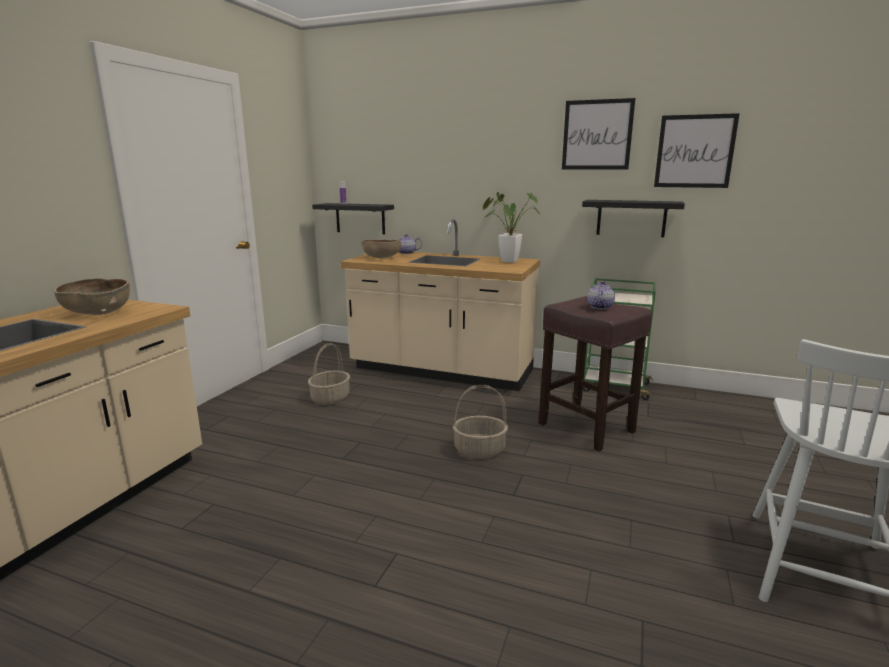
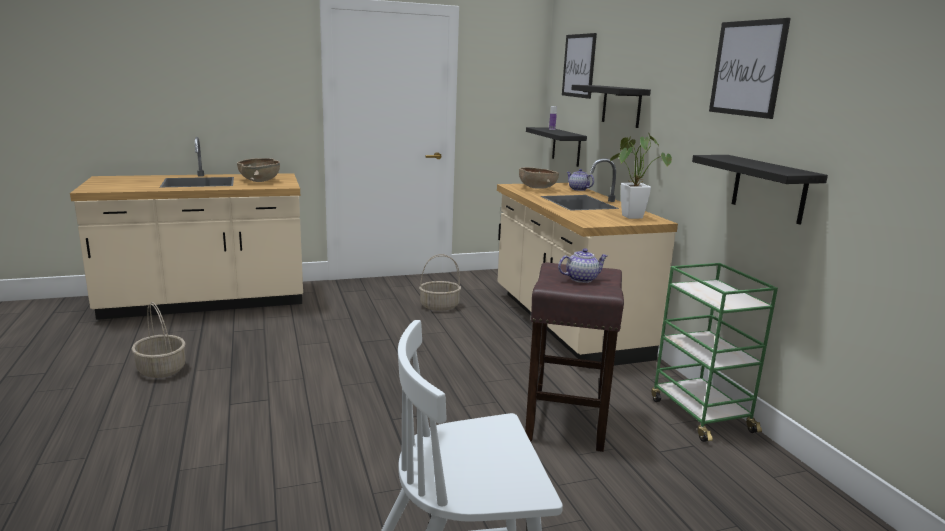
camera: 50 degrees right, 0 degrees up
basket [453,385,508,459] -> basket moved to [132,302,186,378]
picture [654,113,740,188] -> picture moved to [562,33,597,99]
none -> black shelf [571,85,651,128]

